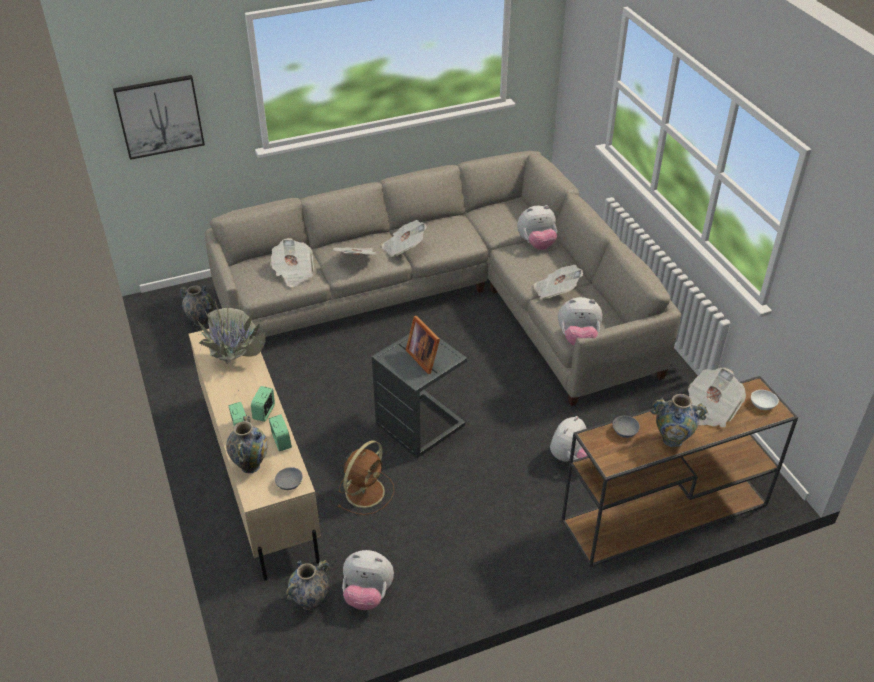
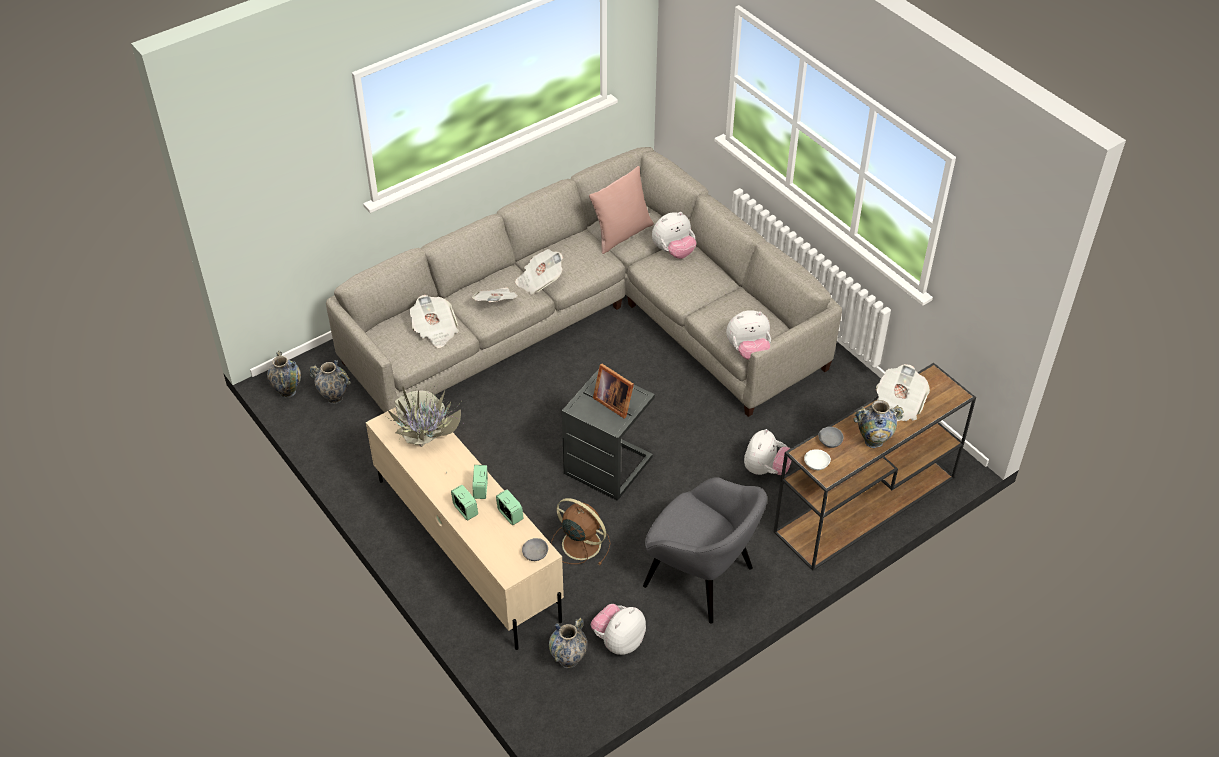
camera: 15 degrees left, 5 degrees up
picture [113,75,205,160] -> none
vase [226,414,268,473] -> vase moved to [267,351,301,398]
brown fan [338,440,394,515] -> brown fan turned 75 degrees counterclockwise [551,498,611,565]
plush toy [342,550,394,610] -> plush toy turned 135 degrees clockwise [591,604,646,655]
newspaper [533,265,583,299] -> none
white bowl [751,390,779,410] -> white bowl moved to [804,449,831,470]
none -> pink pillow [589,166,654,254]
none -> grey armchair [643,477,767,624]

